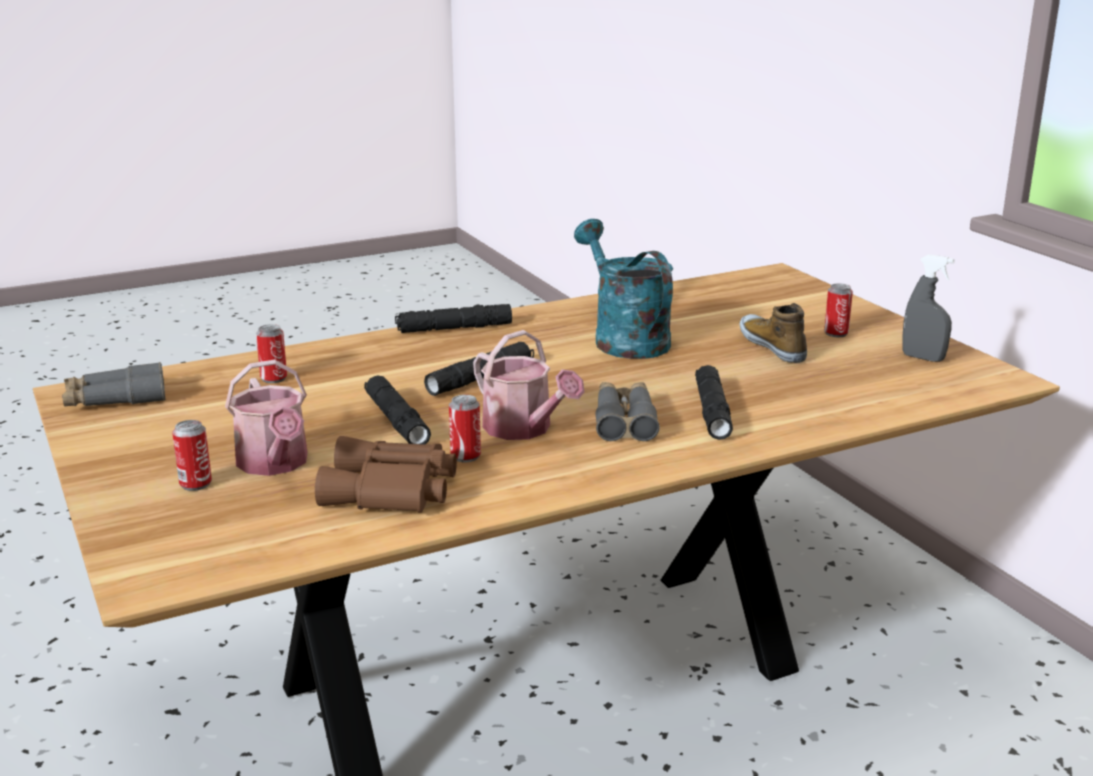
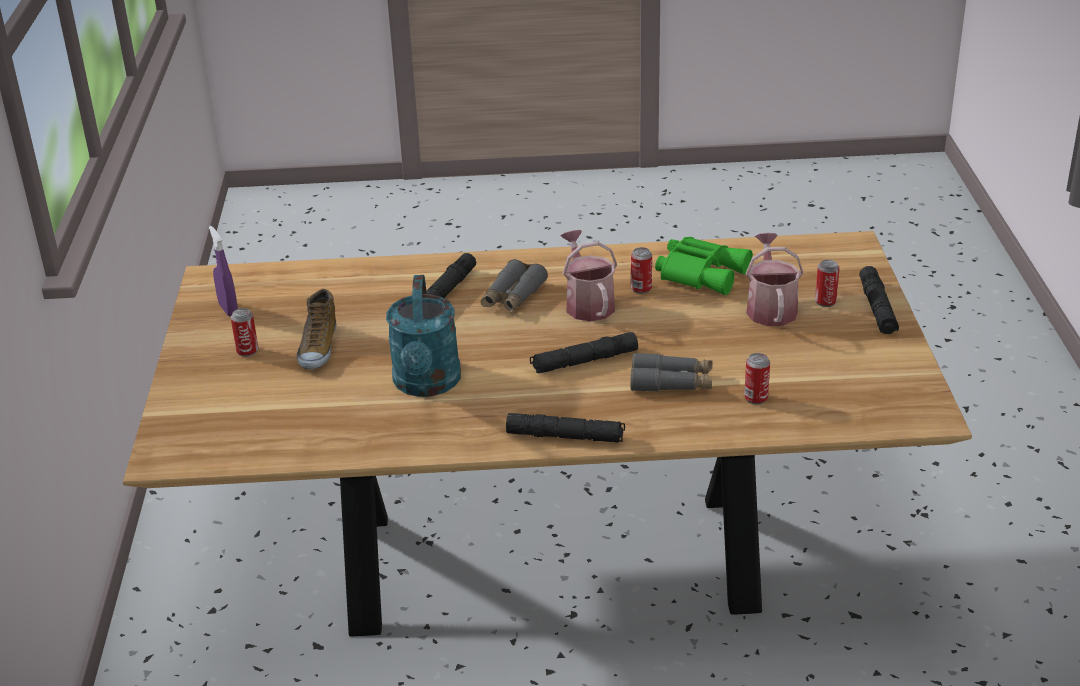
camera: 155 degrees left, 10 degrees up
grey binoculars [62,362,165,406] -> grey binoculars moved to [631,353,713,392]
brown binoculars [315,436,457,513] -> green binoculars [655,237,753,295]
black flashlight [364,375,431,444] -> black flashlight moved to [859,266,899,334]
grey spray bottle [902,254,955,362] -> purple spray bottle [209,226,238,317]

